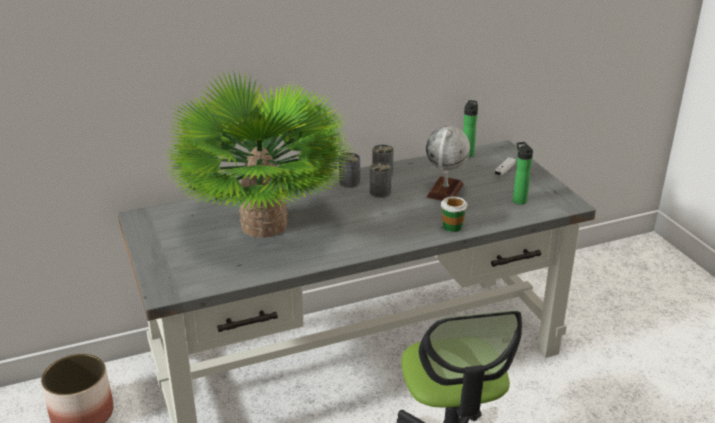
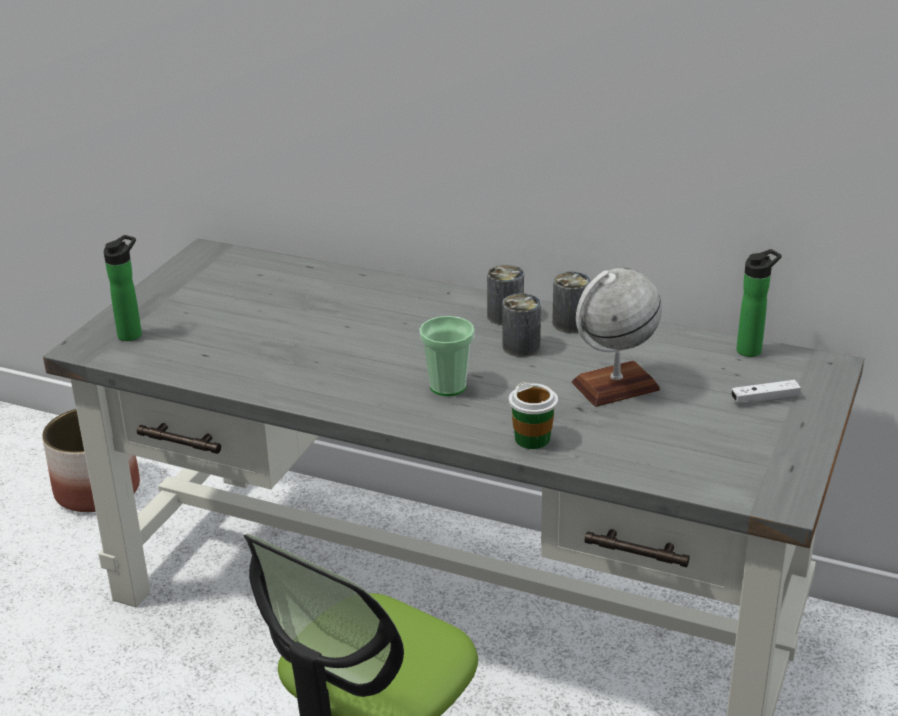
camera: 45 degrees right, 0 degrees up
potted plant [166,70,354,238] -> none
bottle [513,142,533,205] -> bottle moved to [104,235,142,341]
none -> cup [420,316,475,396]

